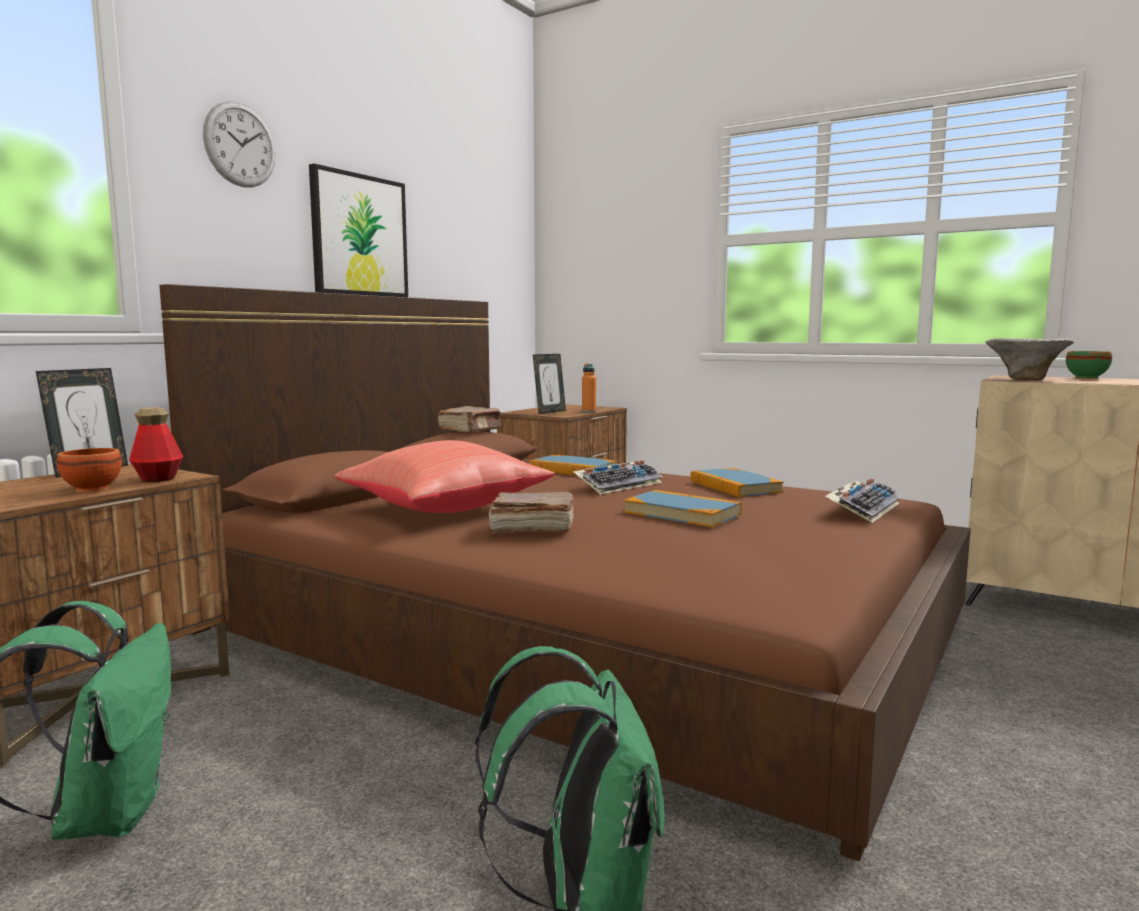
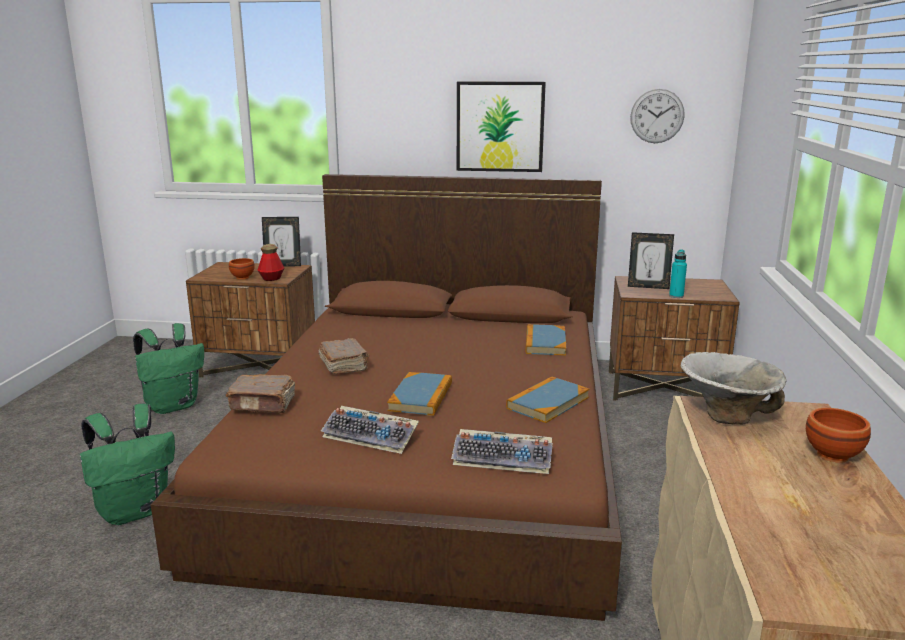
camera: 65 degrees right, 10 degrees up
wall clock [203,101,276,188] -> wall clock moved to [630,89,685,143]
red pillow [334,440,555,513] -> none
brown book [438,406,502,432] -> brown book moved to [226,374,295,413]
keyboard [573,460,663,495] -> keyboard moved to [321,406,419,454]
orange bottle [582,364,596,413] -> turquoise bottle [669,249,687,298]
green bowl [1066,351,1112,379] -> brown bowl [806,408,871,463]

